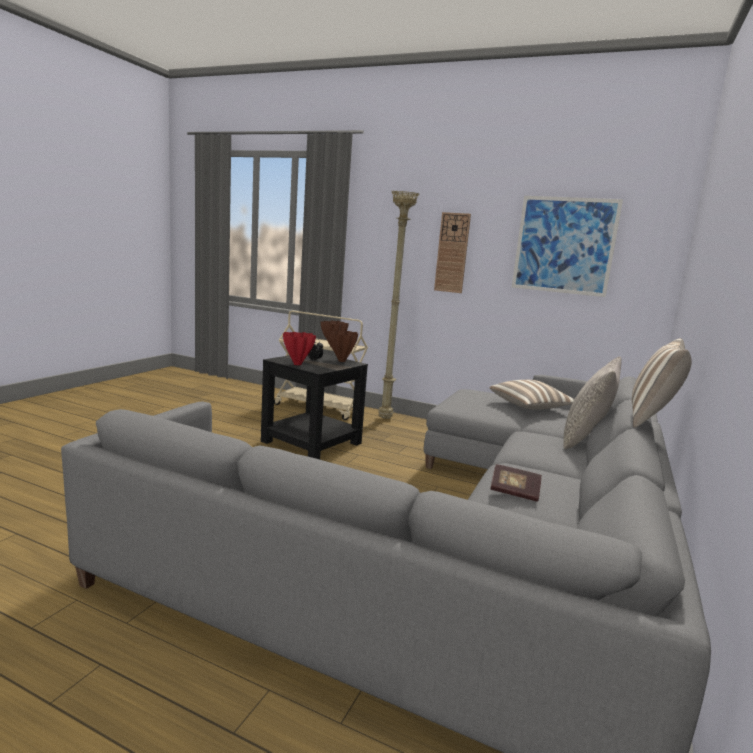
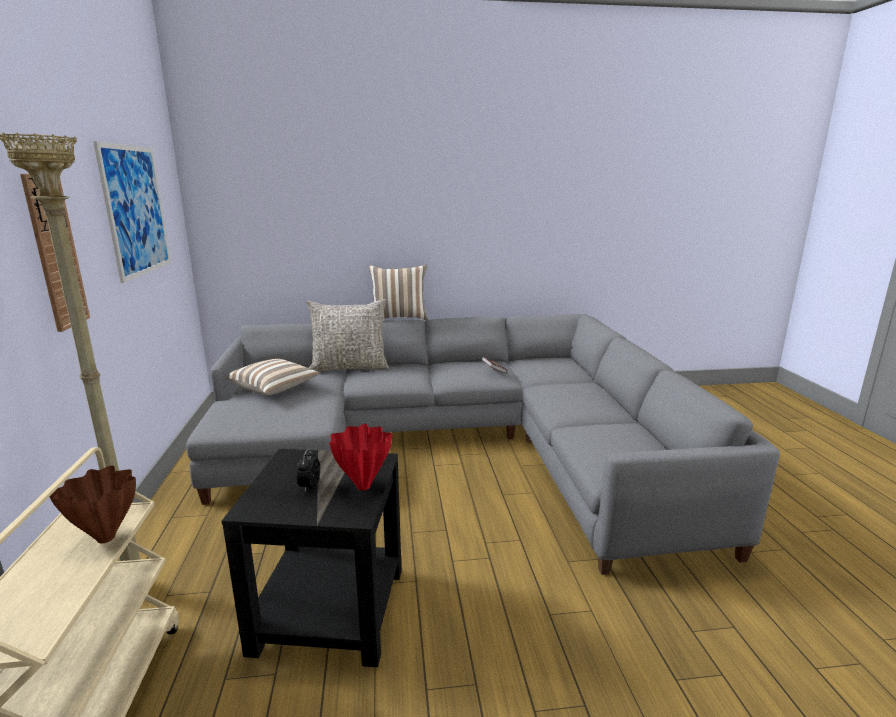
camera: 120 degrees left, 5 degrees up
brown vase [328,330,358,362] -> none

